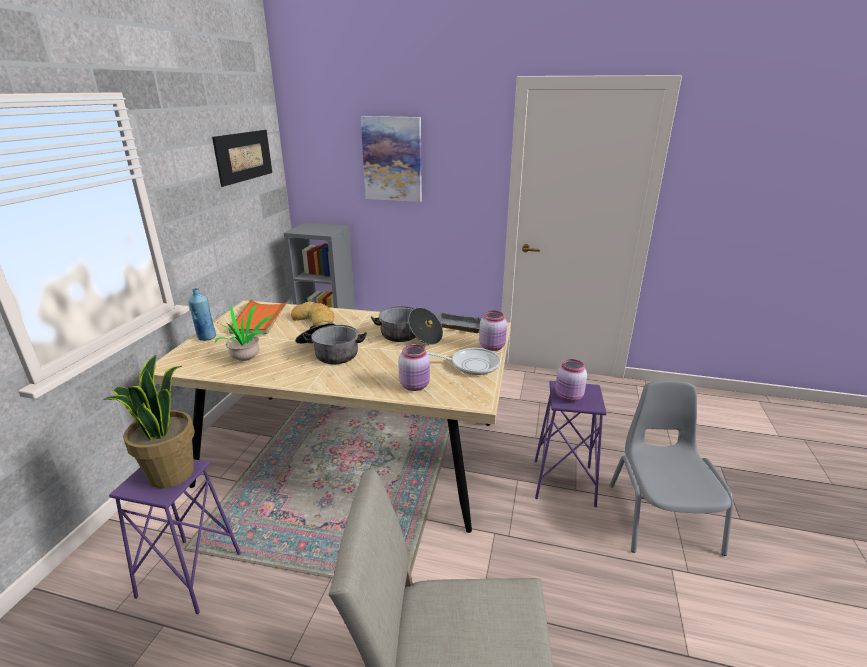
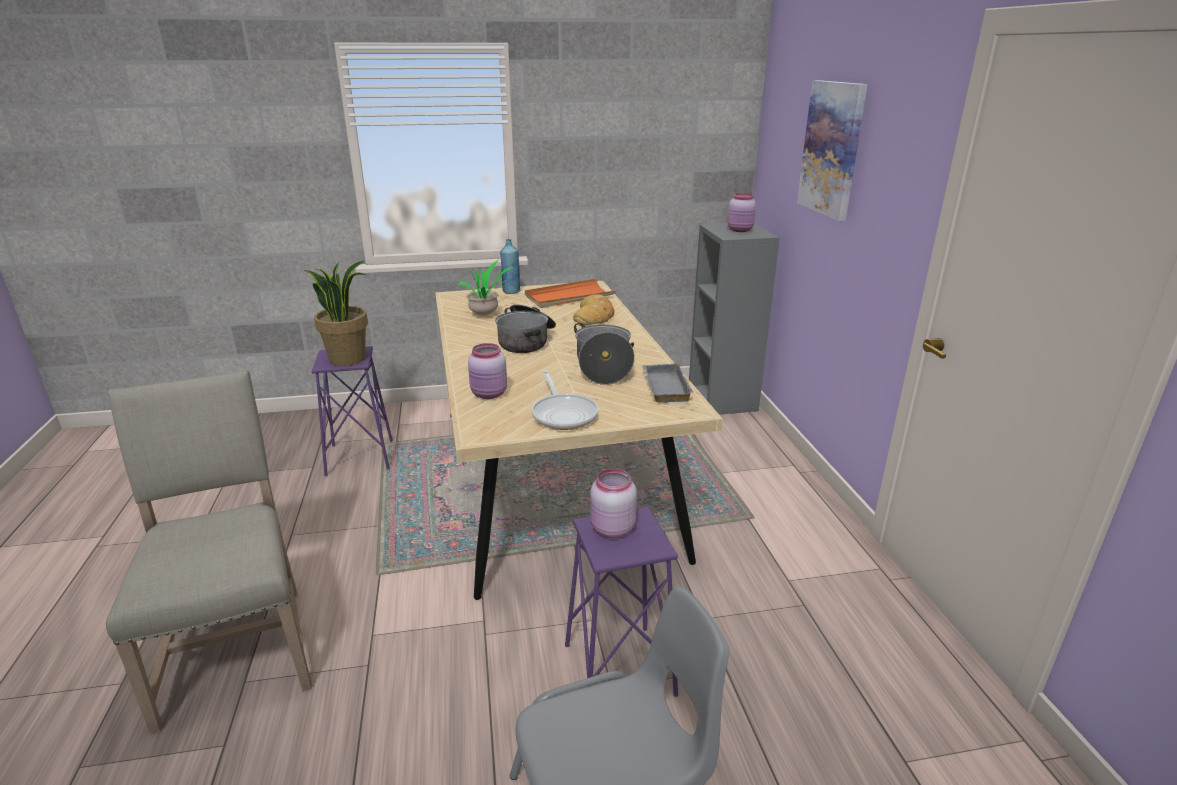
camera: 65 degrees right, 0 degrees up
picture [212,130,272,187] -> none
pink jar [479,310,507,351] -> pink jar moved to [728,193,756,232]

